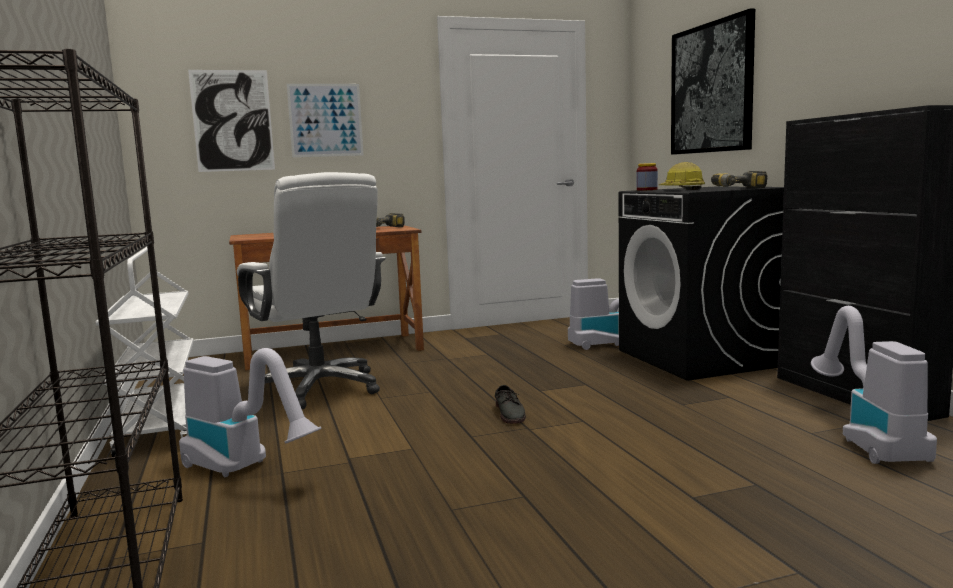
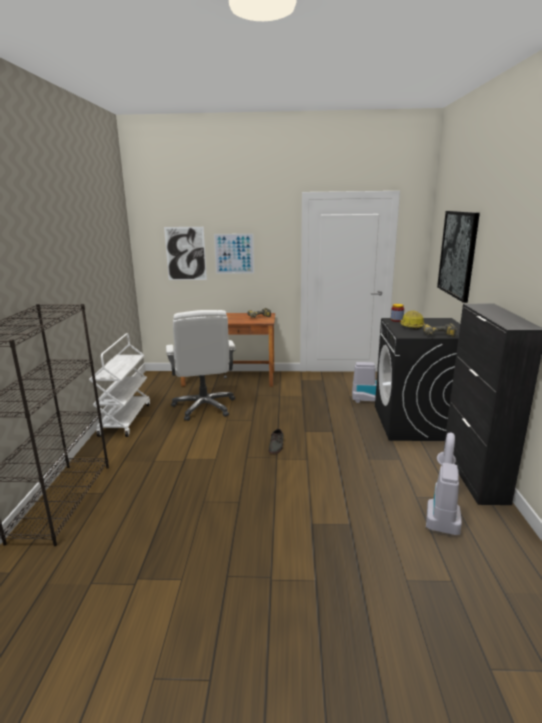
camera: 20 degrees right, 10 degrees up
vacuum cleaner [179,348,321,477] -> none

